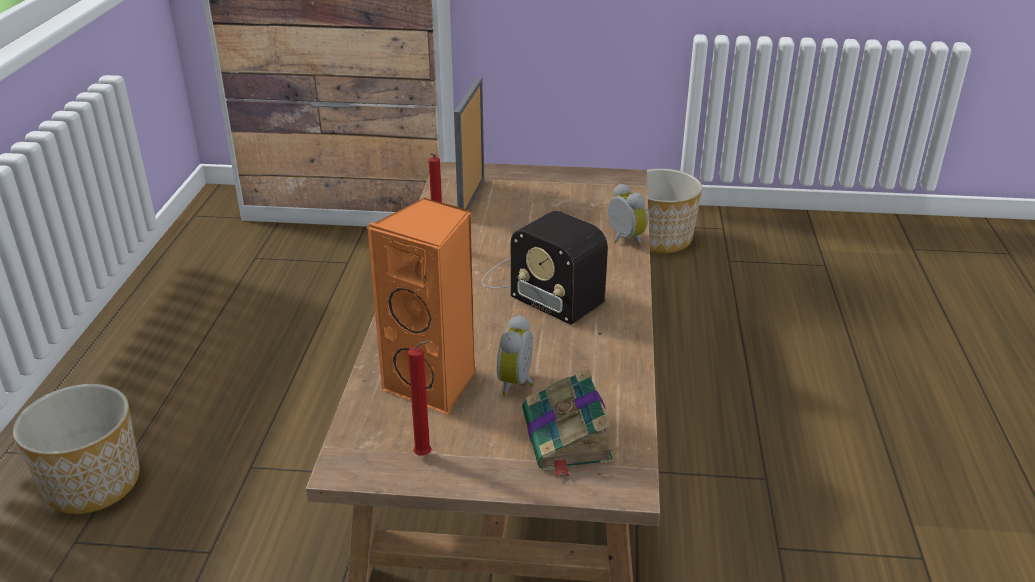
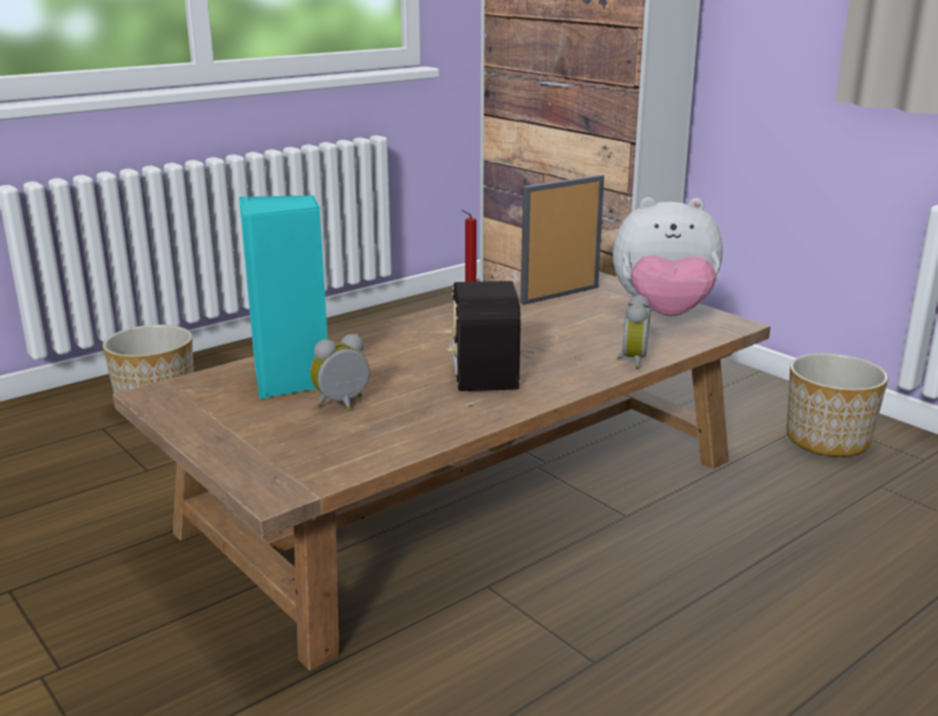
camera: 45 degrees right, 10 degrees down
orange speaker [367,197,476,415] -> turquoise speaker [239,195,328,399]
red candle [408,340,432,456] -> none
book [522,367,614,478] -> none
none -> plush toy [613,197,723,316]

